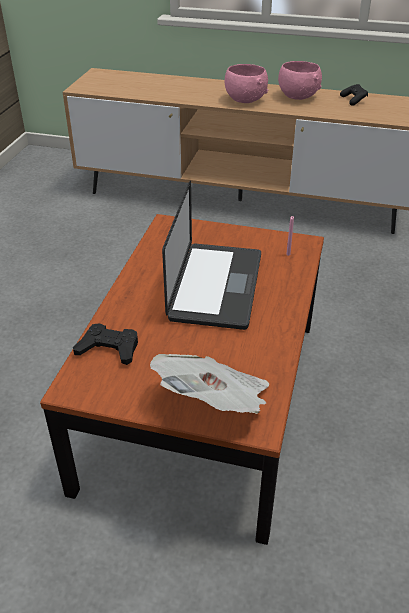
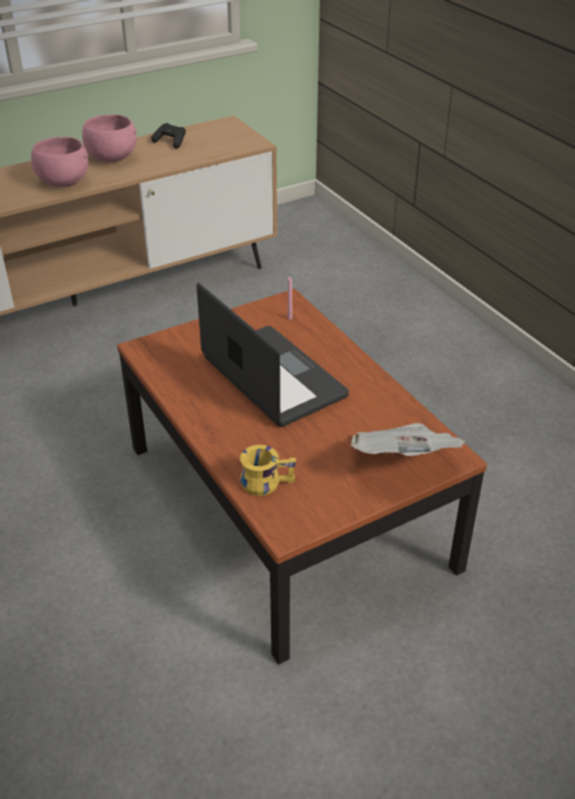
camera: 45 degrees left, 0 degrees up
black game controller [73,323,138,365] -> yellow mug [240,445,296,496]

